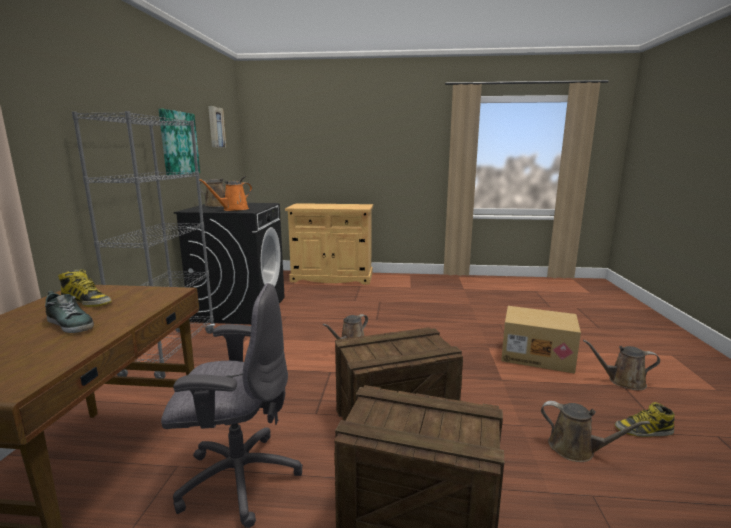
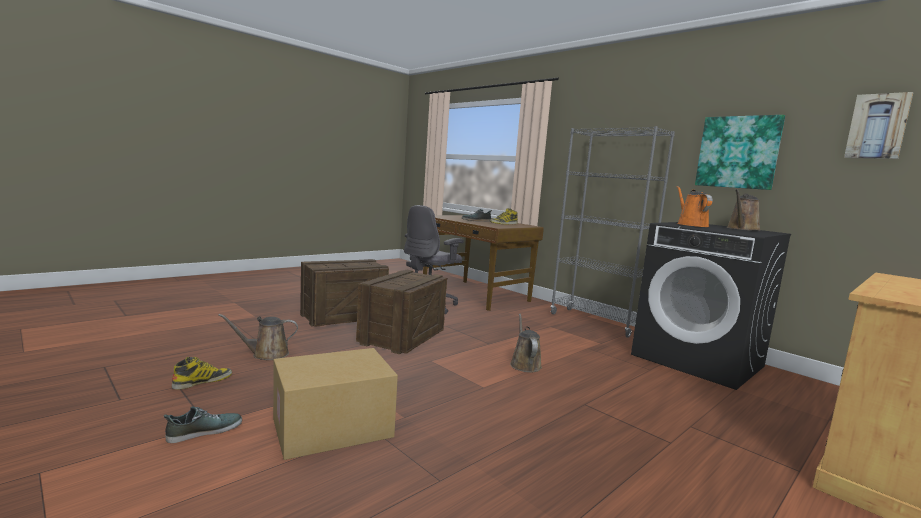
camera: 130 degrees right, 5 degrees down
brown watering can [583,340,660,390] -> shoe [164,406,242,443]

